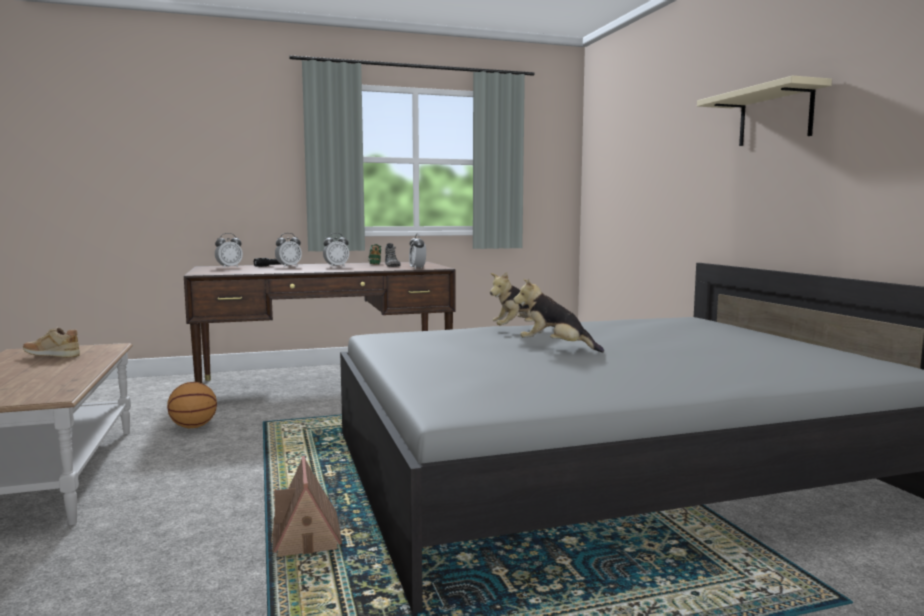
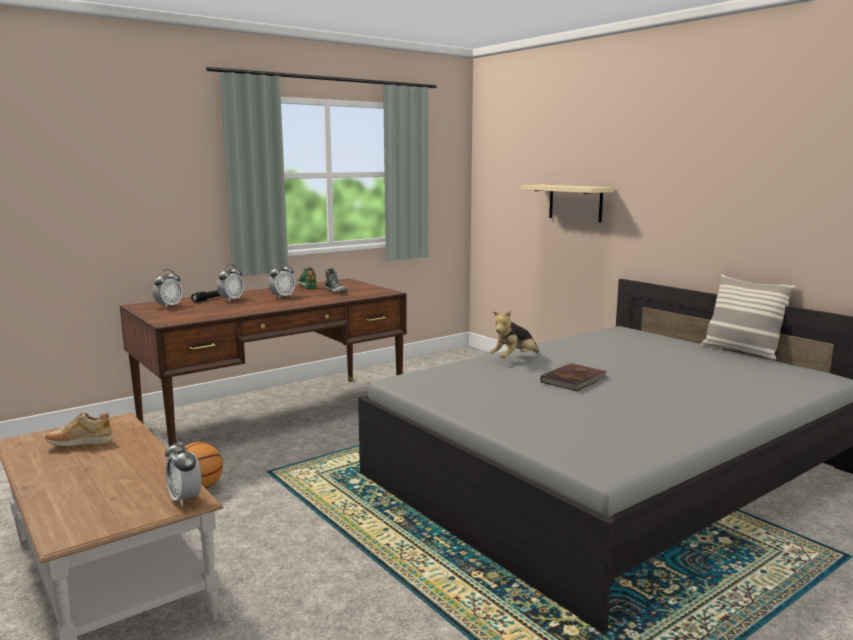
camera: 20 degrees left, 5 degrees up
toy house [271,456,342,557] -> none
alarm clock [409,233,426,269] -> alarm clock moved to [165,439,202,507]
plush toy [513,279,604,352] -> brown book [540,363,609,391]
beige shelf [697,76,832,146] -> beige shelf moved to [521,185,614,222]
none -> pillow [701,274,796,361]

